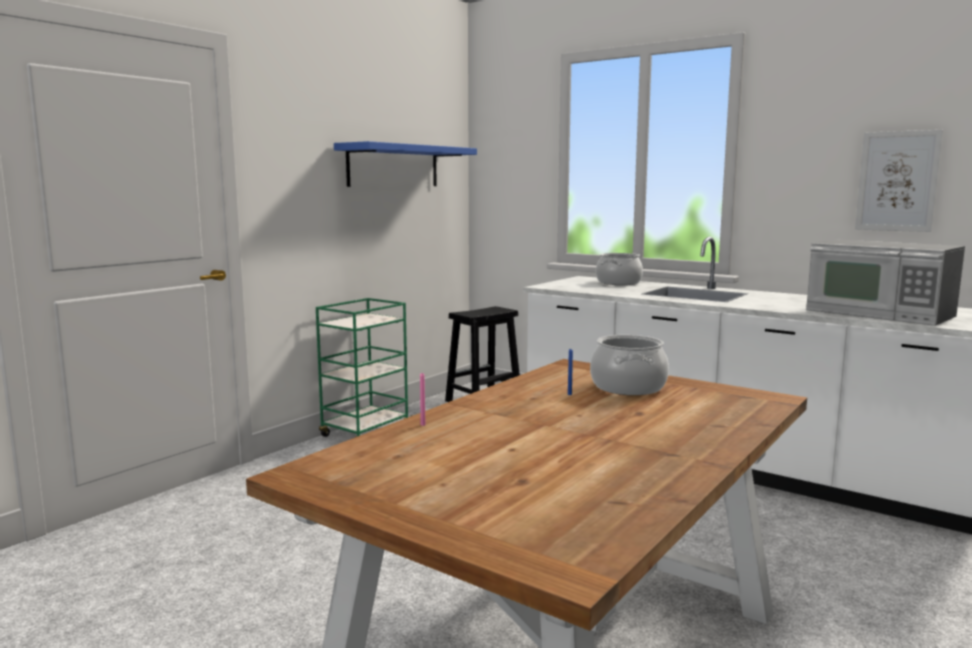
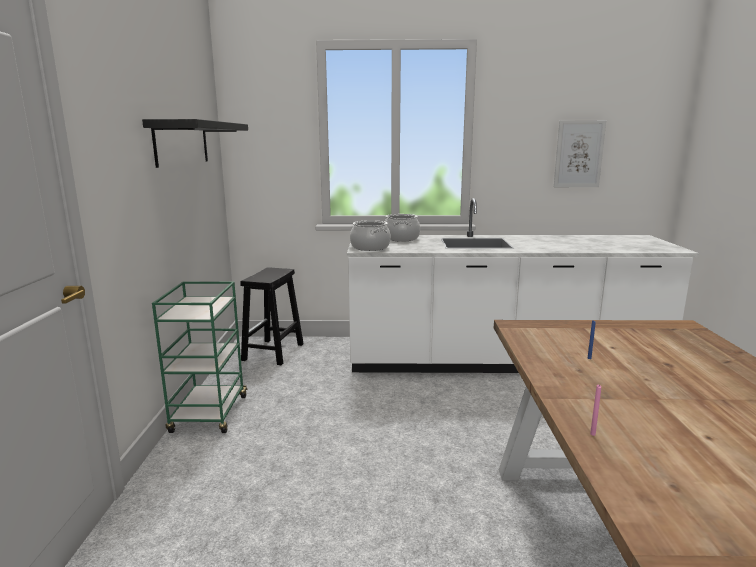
camera: 35 degrees left, 5 degrees up
blue shelf [334,141,477,187] -> black shelf [142,119,248,168]
cooking pot [590,335,669,395] -> cooking pot moved to [350,220,391,251]
microwave [806,240,965,326] -> none

